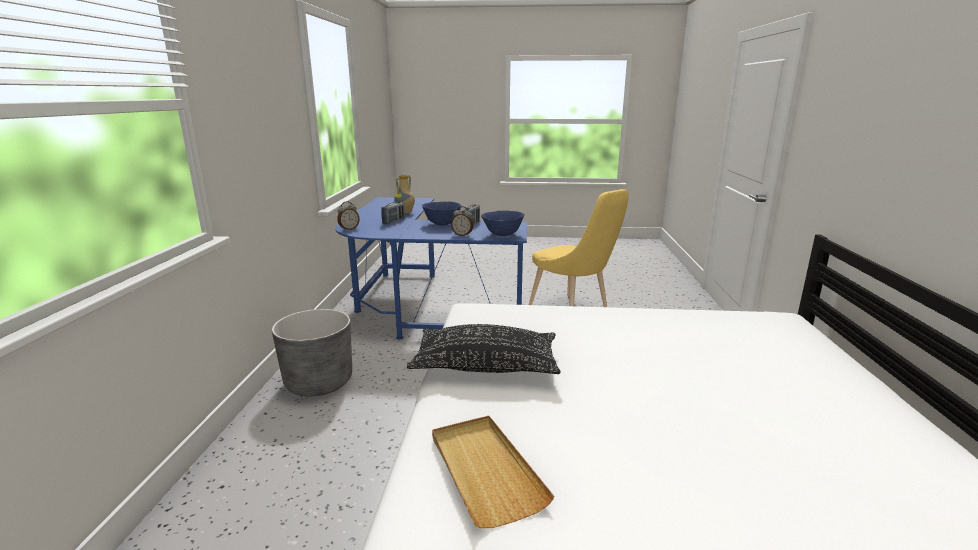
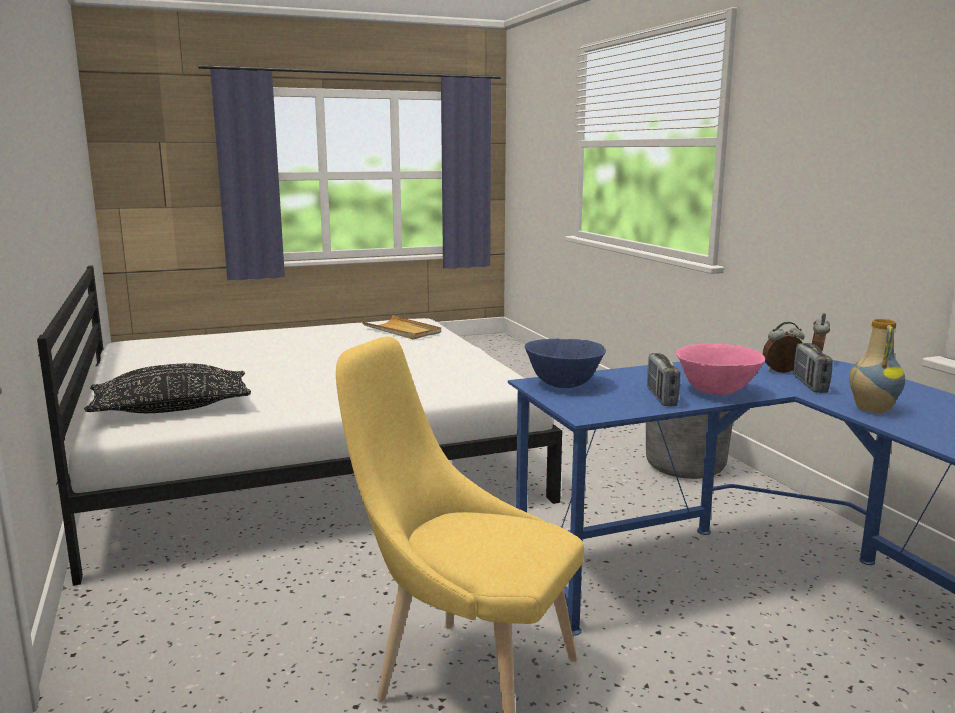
camera: 155 degrees right, 5 degrees down
black pillow [407,324,561,374] -> black pillow moved to [84,363,251,413]
blue bowl [422,201,462,225] -> pink bowl [676,343,765,395]
alarm clock [451,206,474,236] -> alarm clock moved to [763,322,805,373]

